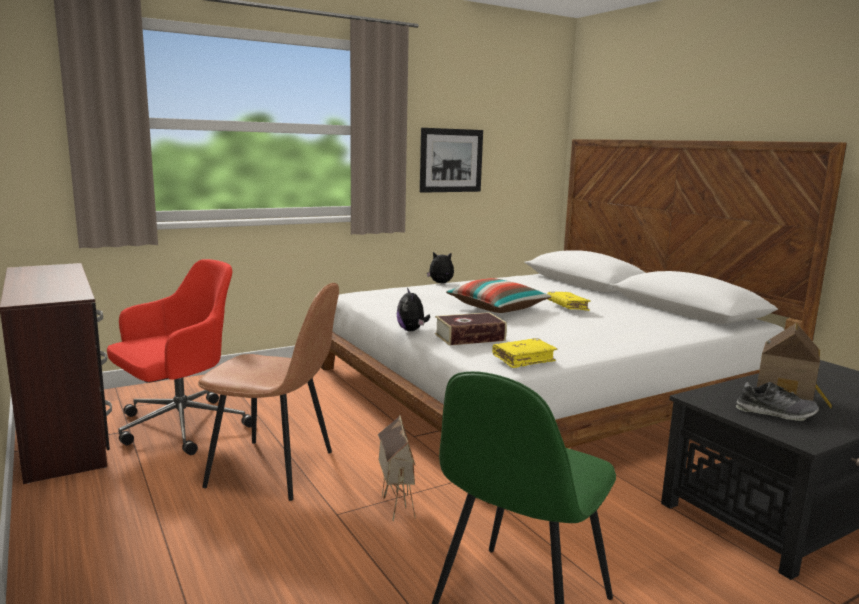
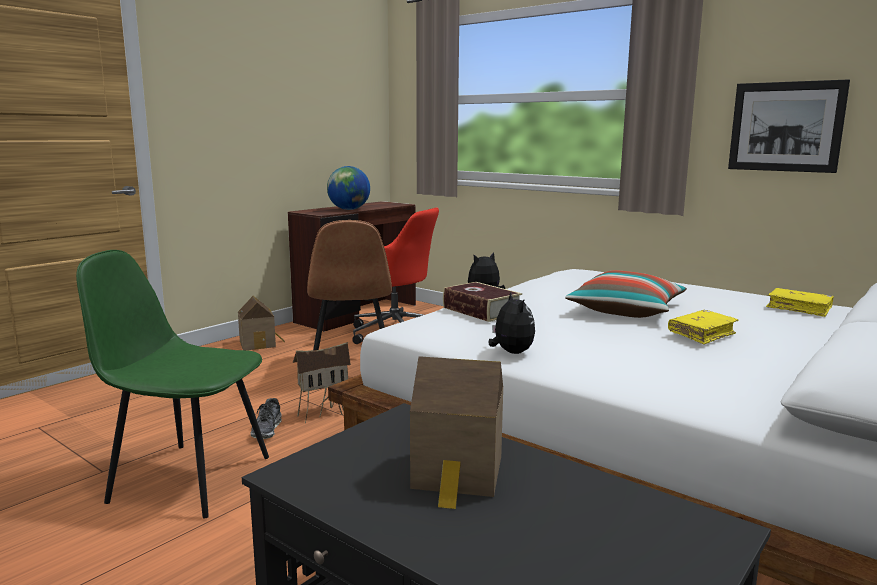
camera: 70 degrees right, 0 degrees up
plush toy [427,252,454,283] -> plush toy moved to [489,292,535,354]
yellow book [492,338,558,368] -> yellow book moved to [766,288,834,317]
shoe [736,382,819,421] -> shoe moved to [251,398,282,439]
none -> toy house [238,296,285,350]
none -> globe [327,166,370,210]

